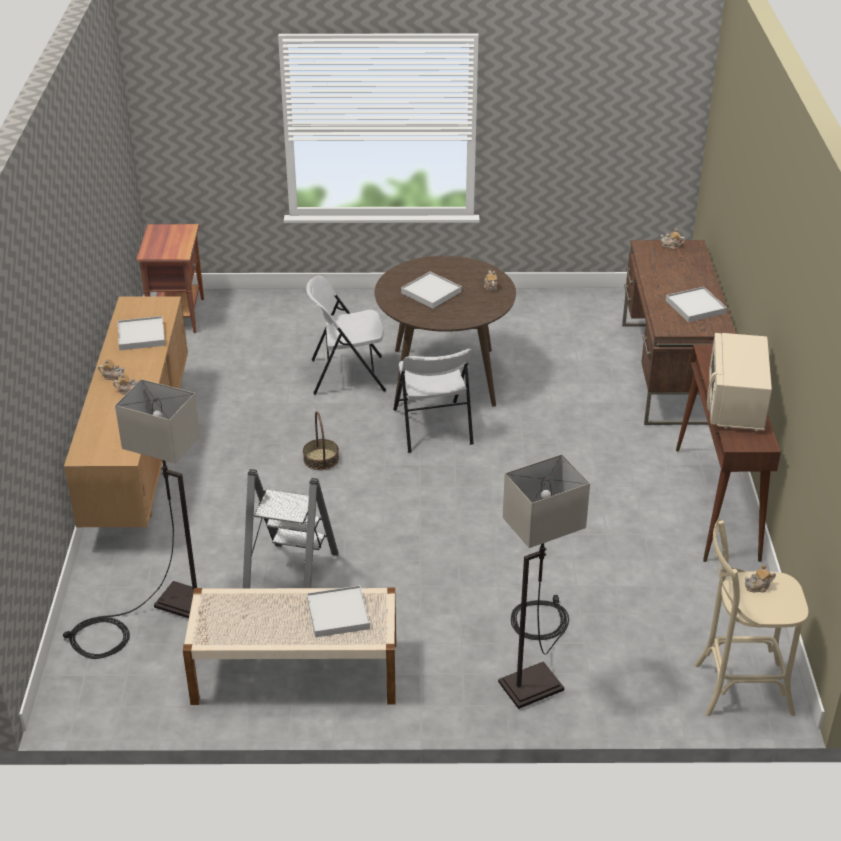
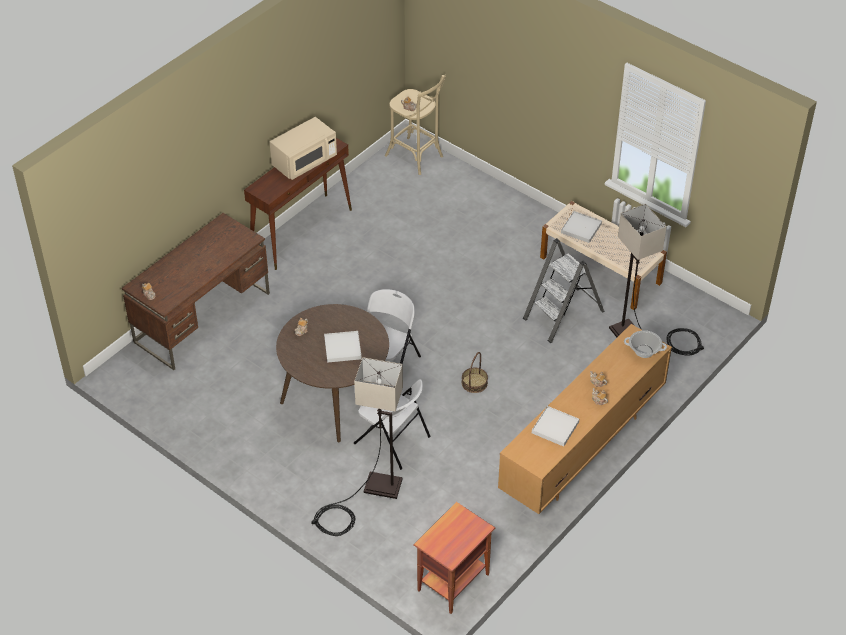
camera: 140 degrees left, 10 degrees up
floor lamp [498,454,590,709] -> floor lamp moved to [311,357,403,536]
white tray [666,287,727,322] -> none
none -> cooking pot [624,330,667,358]

